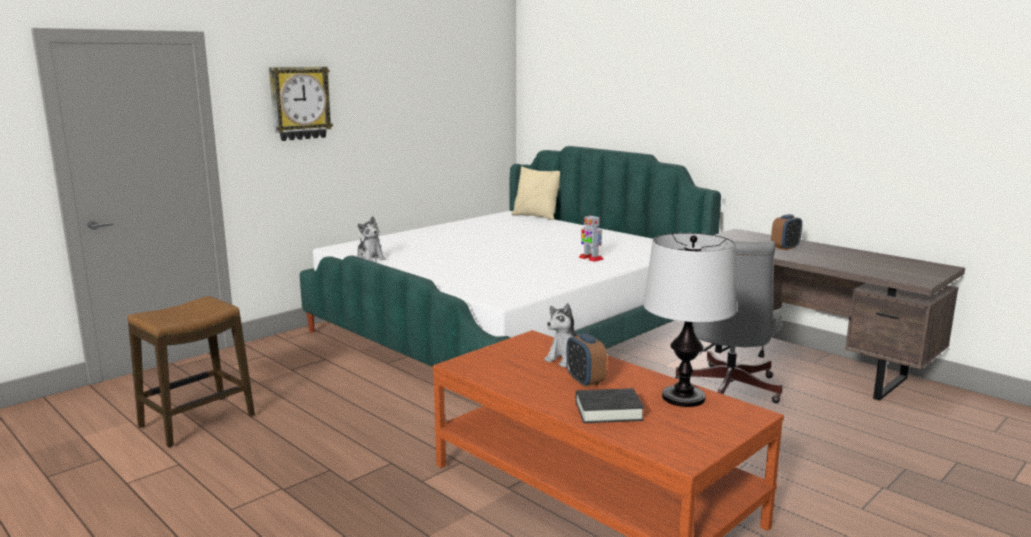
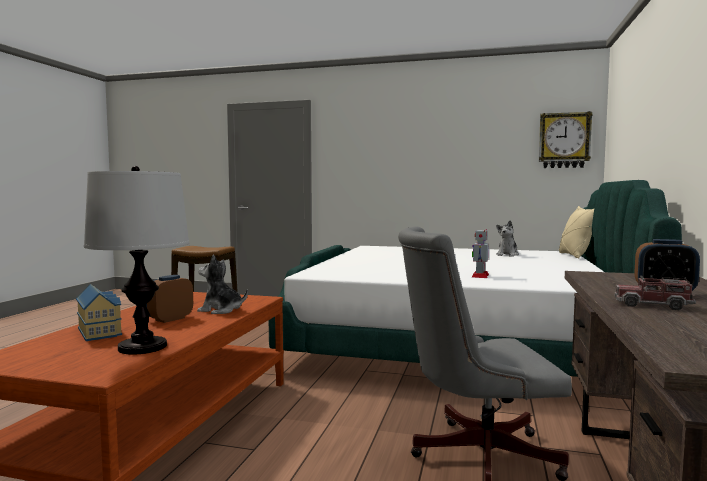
camera: 60 degrees right, 10 degrees down
wall clock [269,67,333,141] -> wall clock moved to [539,111,593,168]
plush toy [357,216,386,262] -> plush toy moved to [496,220,519,257]
black book [575,388,644,423] -> toy house [76,284,122,341]
none -> toy truck [615,276,696,310]

